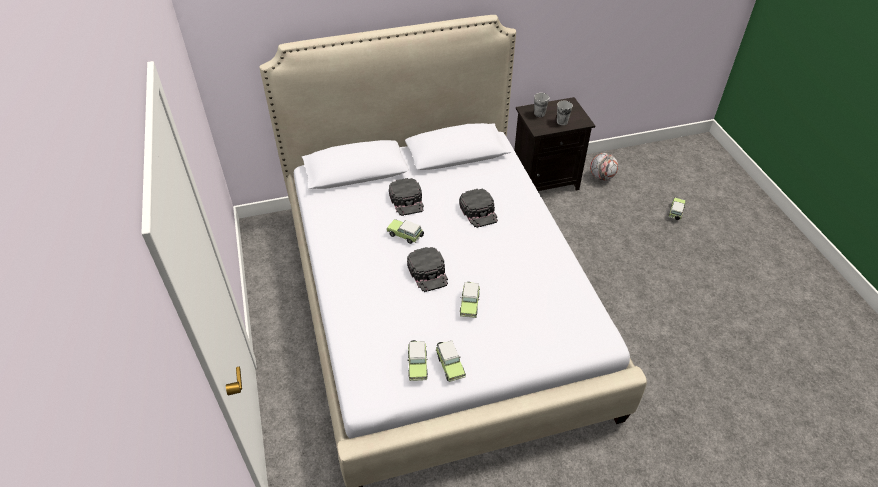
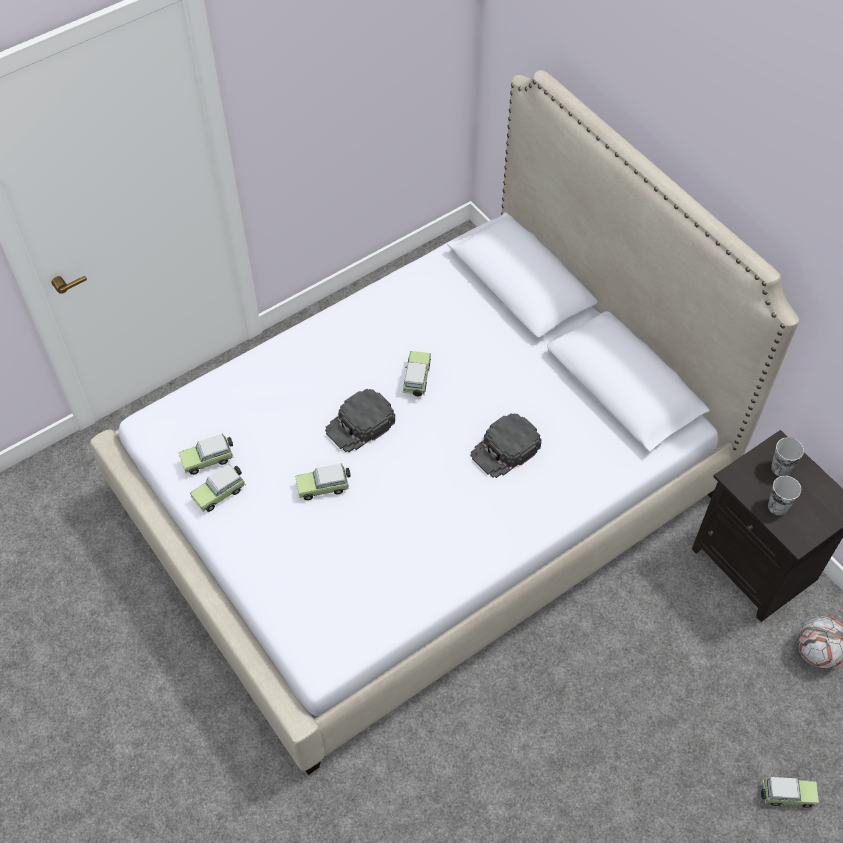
camera: 70 degrees right, 10 degrees up
black cap [389,178,424,216] -> none

